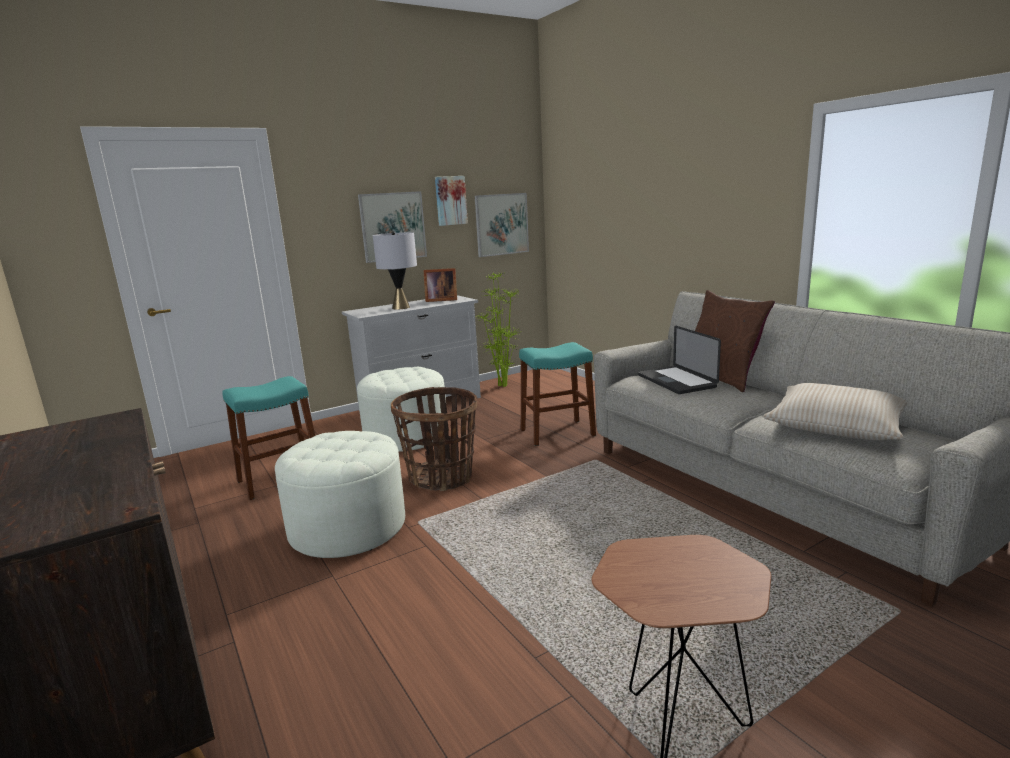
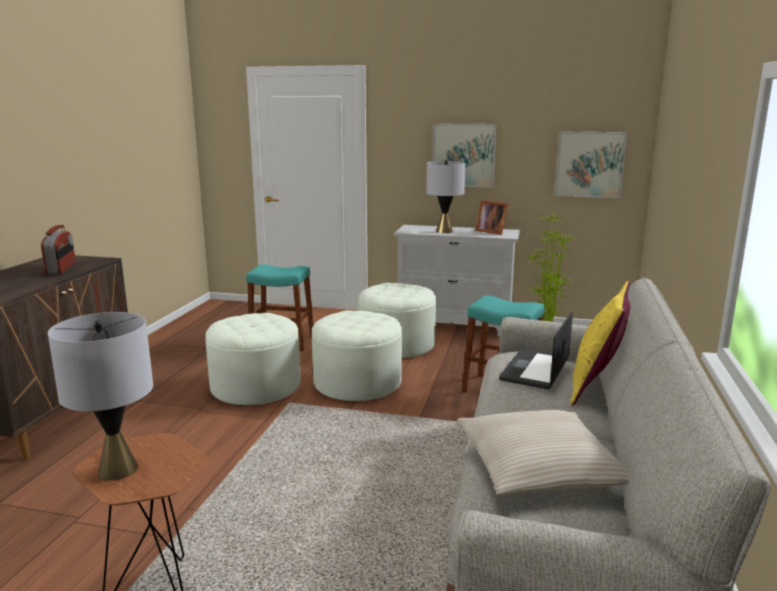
camera: 45 degrees right, 0 degrees up
basket [391,387,477,491] -> white ottoman [312,310,402,401]
picture [435,176,468,226] -> none
brown pillow [695,290,775,392] -> yellow pillow [570,281,631,406]
none -> radio [41,225,75,275]
none -> grey table lamp [48,312,153,481]

